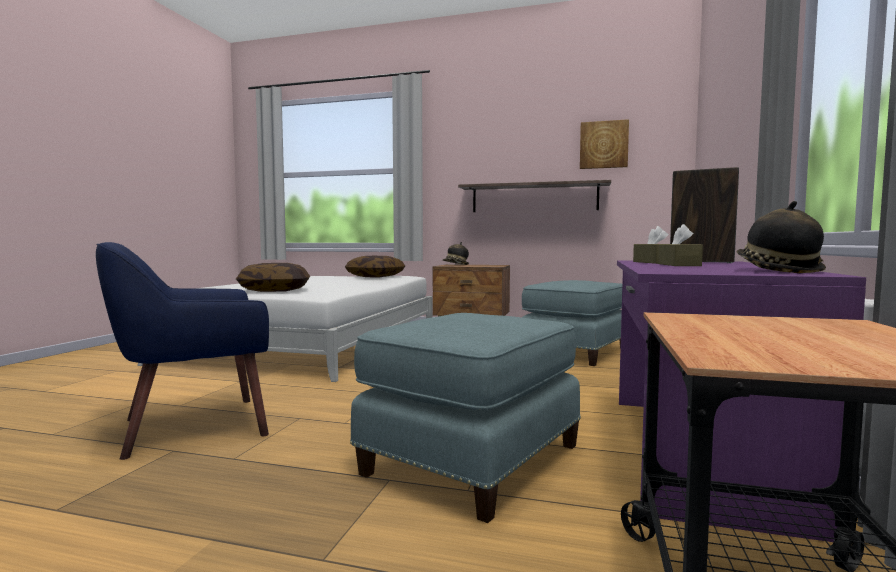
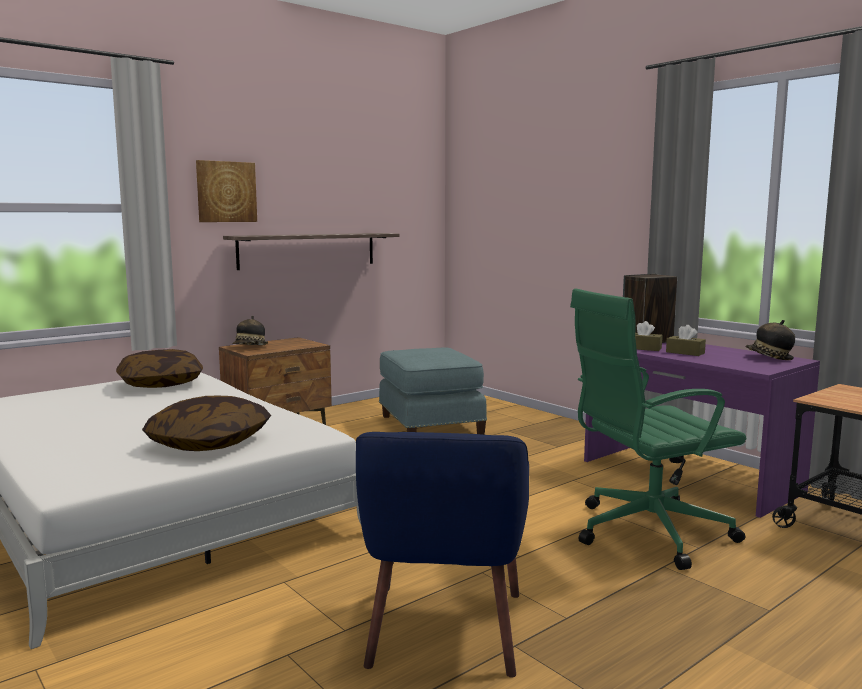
camera: 55 degrees left, 5 degrees up
blue ottoman [350,313,581,523] -> green office chair [570,288,746,570]
picture [580,119,629,169] -> picture moved to [196,160,257,222]

